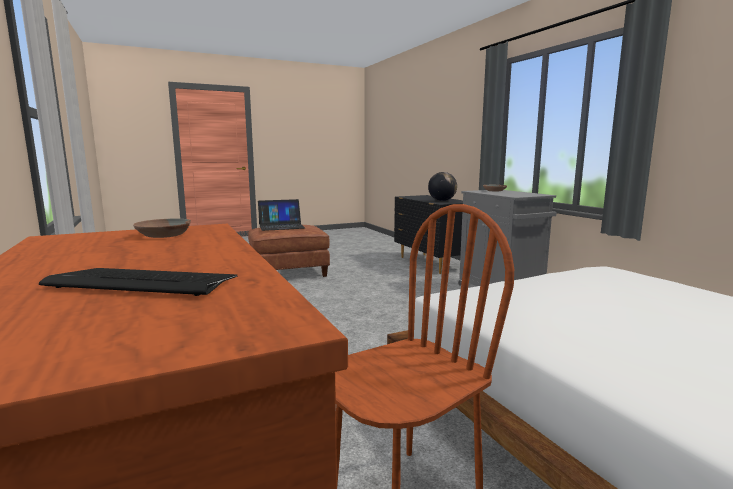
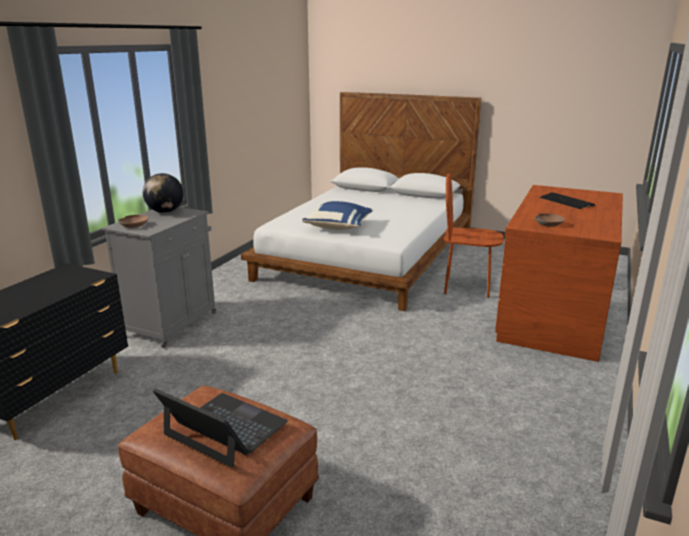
camera: 130 degrees left, 10 degrees up
globe [428,172,457,201] -> globe moved to [143,173,183,213]
none -> blue pillow [302,201,374,230]

